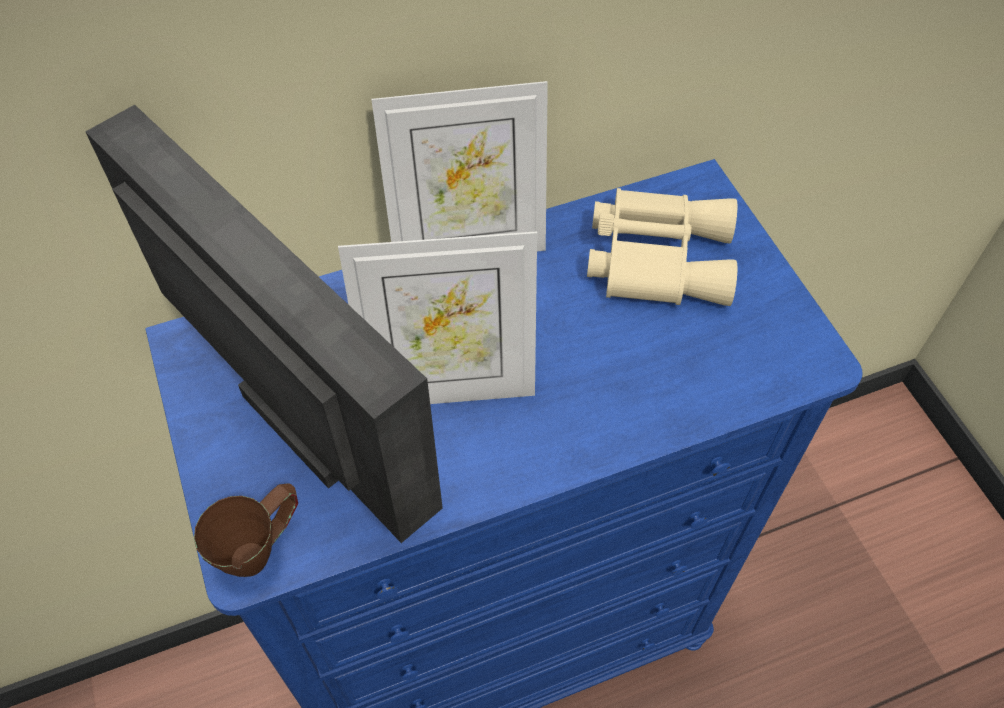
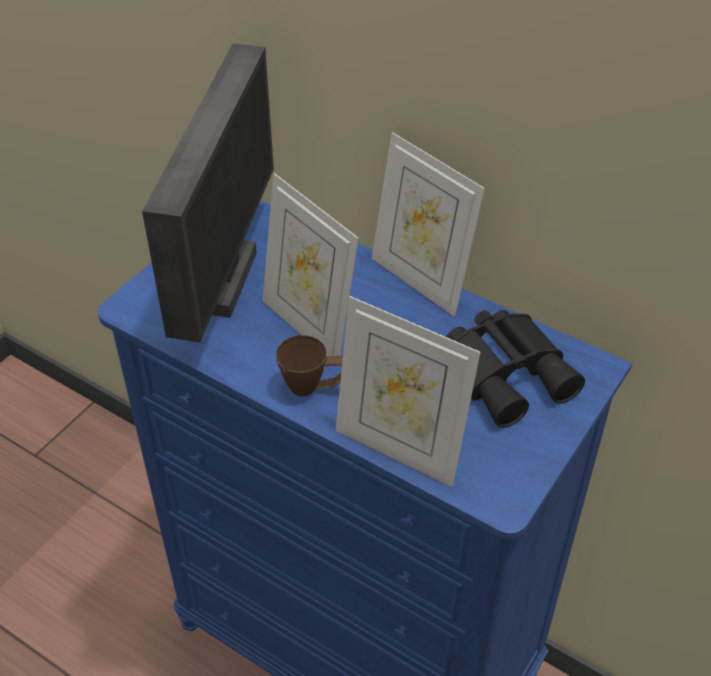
camera: 55 degrees right, 10 degrees down
brown mug [194,483,298,577] -> brown mug moved to [276,335,343,397]
beige binoculars [587,188,737,306] -> black binoculars [447,310,585,428]
none -> picture frame [335,296,480,487]

